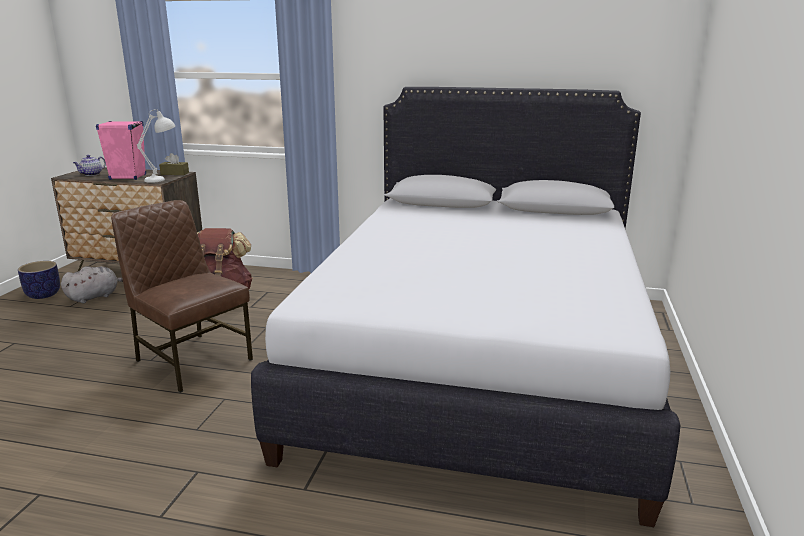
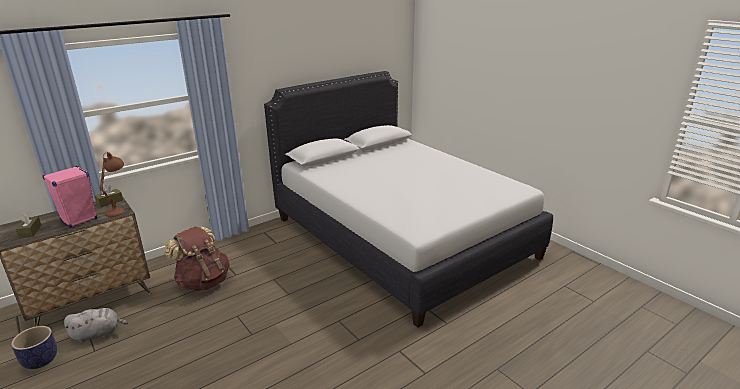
camera: 50 degrees left, 5 degrees up
grey plush toy [61,266,123,304] -> grey plush toy turned 75 degrees clockwise [64,308,128,343]
teapot [73,155,106,176] -> brown tissue box [15,214,41,239]
brown chair [111,200,253,393] -> none
white table lamp [137,109,175,183] -> brown table lamp [99,152,124,217]

